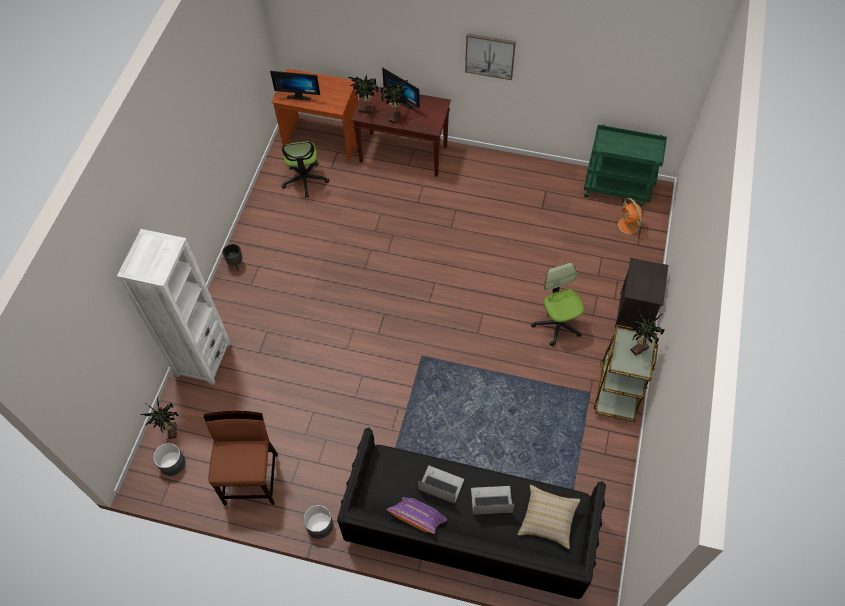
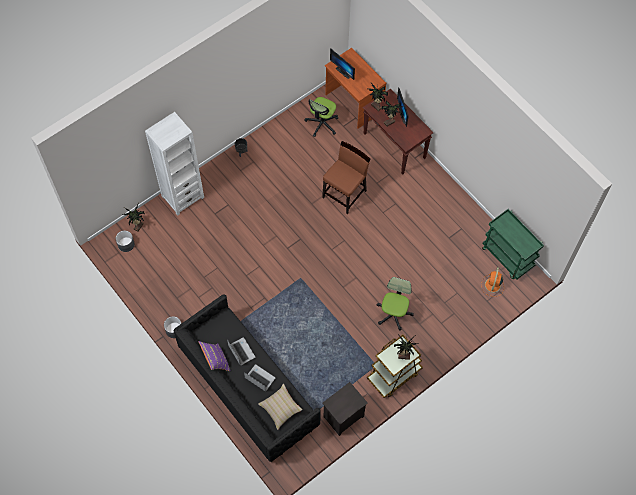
camera: 35 degrees right, 5 degrees up
brown chair [204,411,278,506] -> brown chair moved to [322,141,370,214]
picture [465,33,516,80] -> none
black nightstand [615,258,669,331] -> black nightstand moved to [322,382,368,436]

